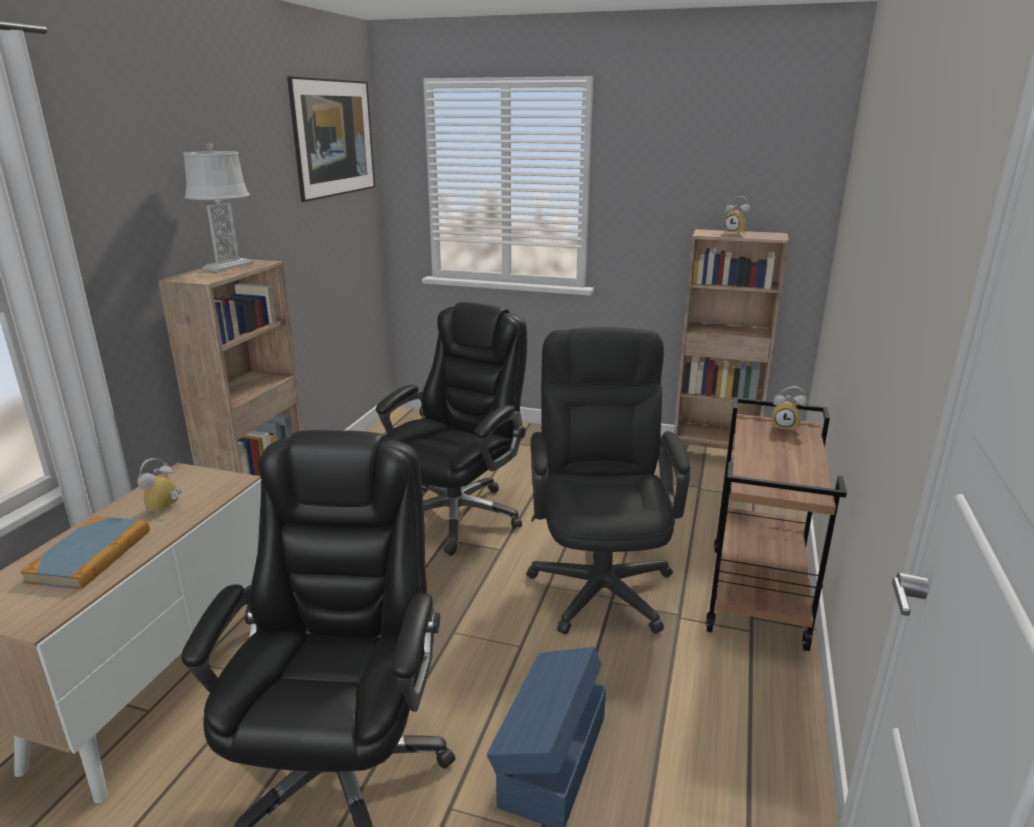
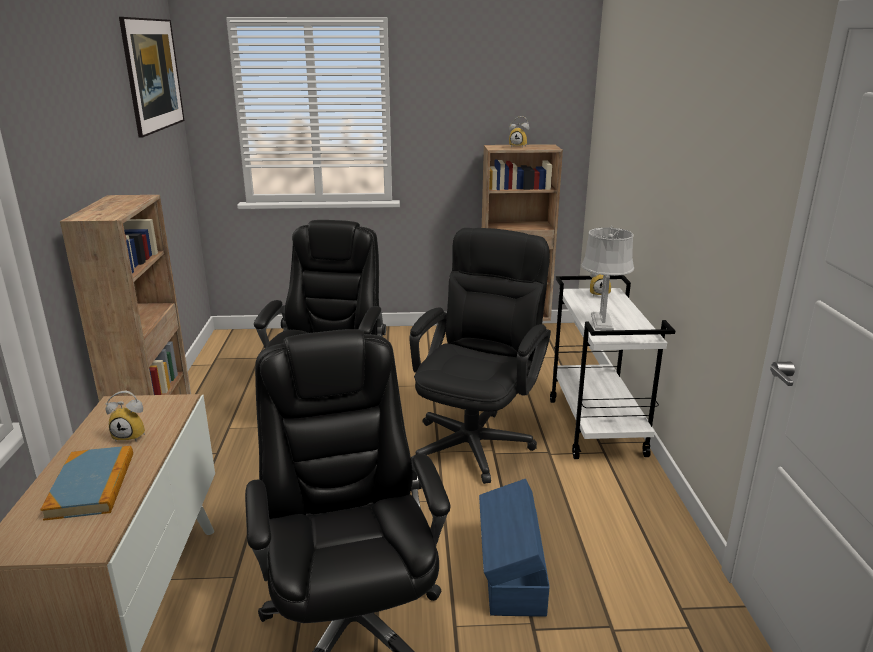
camera: 20 degrees left, 0 degrees up
alarm clock [137,458,182,515] -> alarm clock turned 90 degrees counterclockwise [105,391,145,442]
grey table lamp [183,143,254,272] -> grey table lamp moved to [581,225,634,330]
black office chair [527,327,690,634] -> black office chair turned 45 degrees clockwise [409,228,551,484]
brown cart [706,397,847,651] -> white cart [550,275,675,459]

